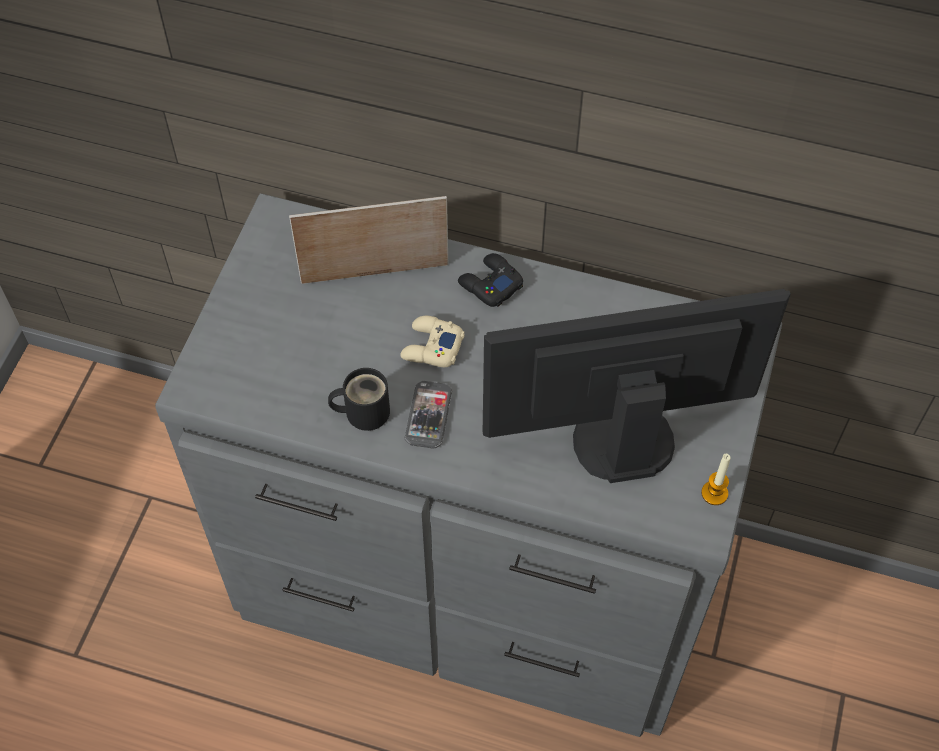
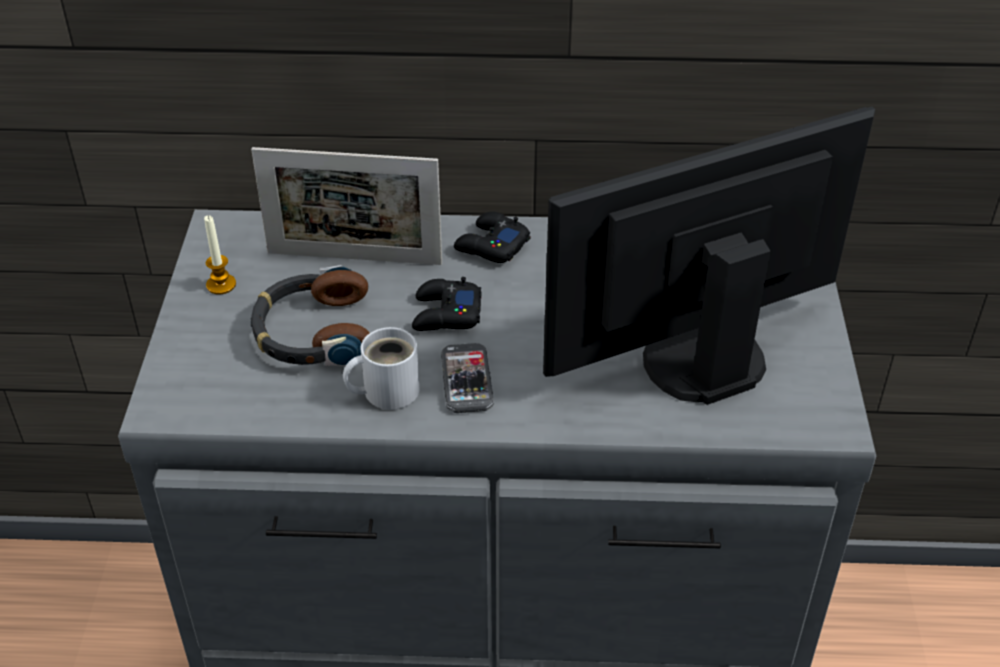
camera: 15 degrees left, 15 degrees down
picture frame [289,196,448,284] -> picture frame turned 150 degrees counterclockwise [251,147,442,265]
black mug [328,368,390,431] -> white mug [343,327,419,410]
beige game controller [400,316,465,367] -> black game controller [412,277,481,331]
candle [701,454,730,505] -> candle moved to [204,215,236,295]
none -> headphones [250,265,370,366]

